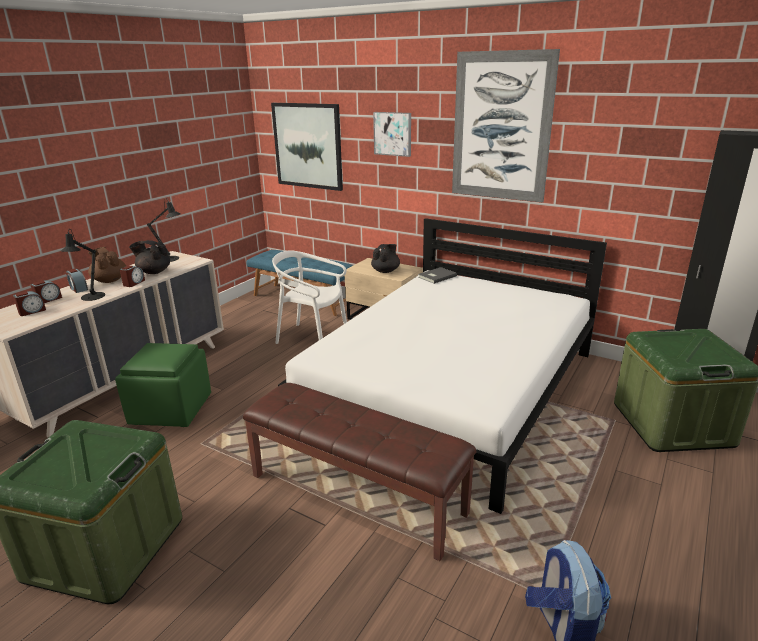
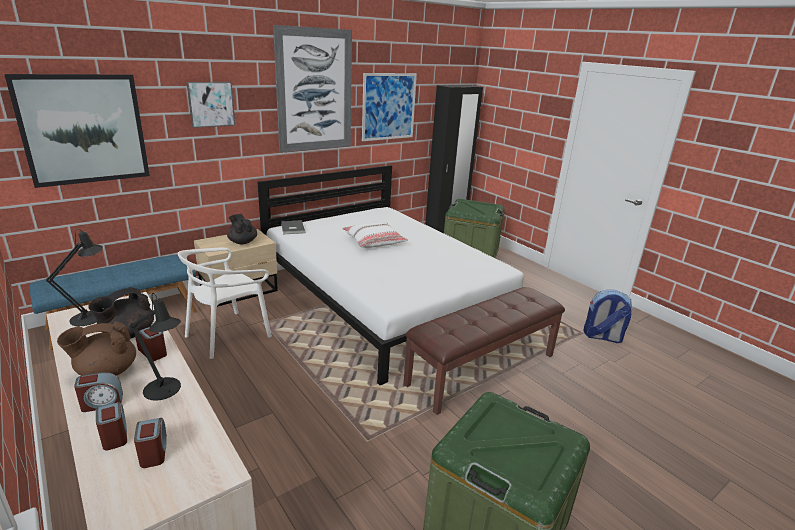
camera: 70 degrees left, 0 degrees up
green ottoman [115,343,211,427] -> none
none -> white pillow [342,222,408,248]
none -> picture [362,73,417,141]

